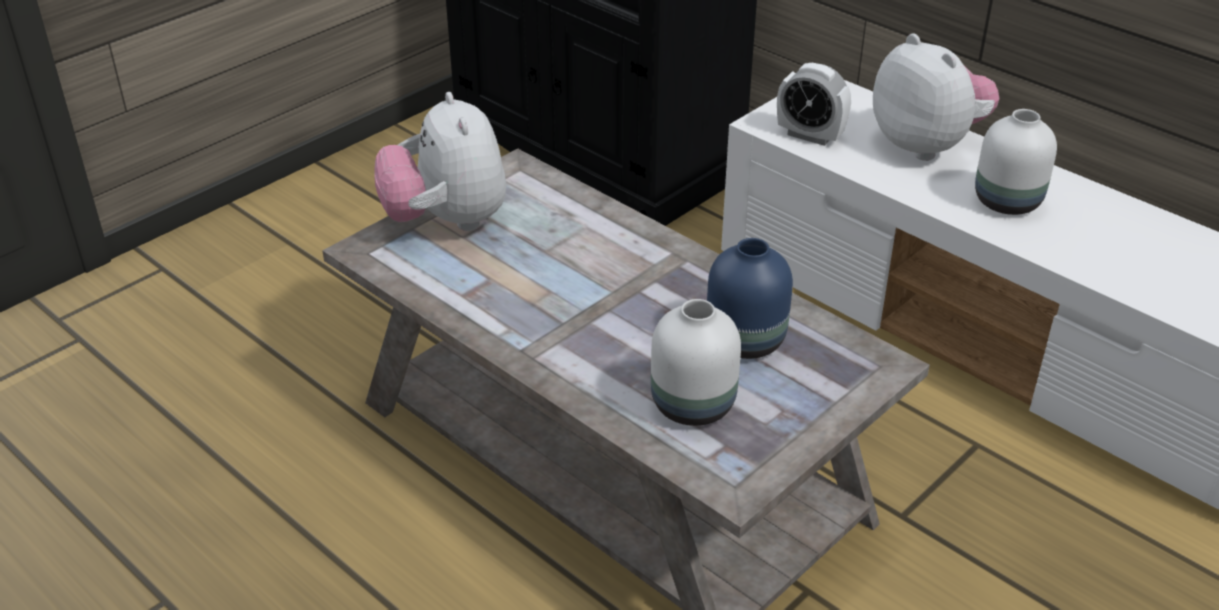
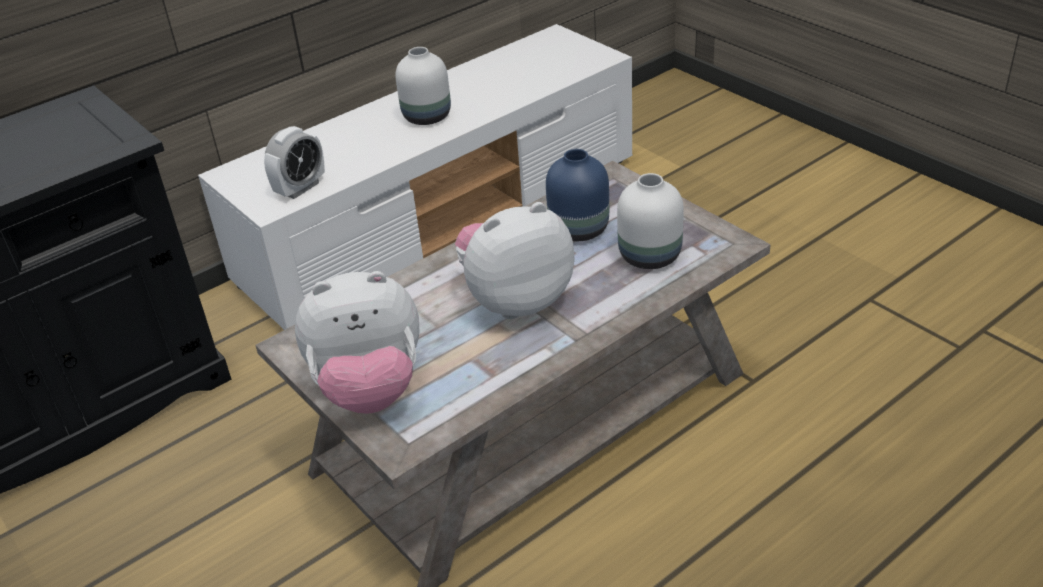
camera: 80 degrees left, 0 degrees up
plush toy [873,33,999,161] -> plush toy moved to [455,202,574,319]

